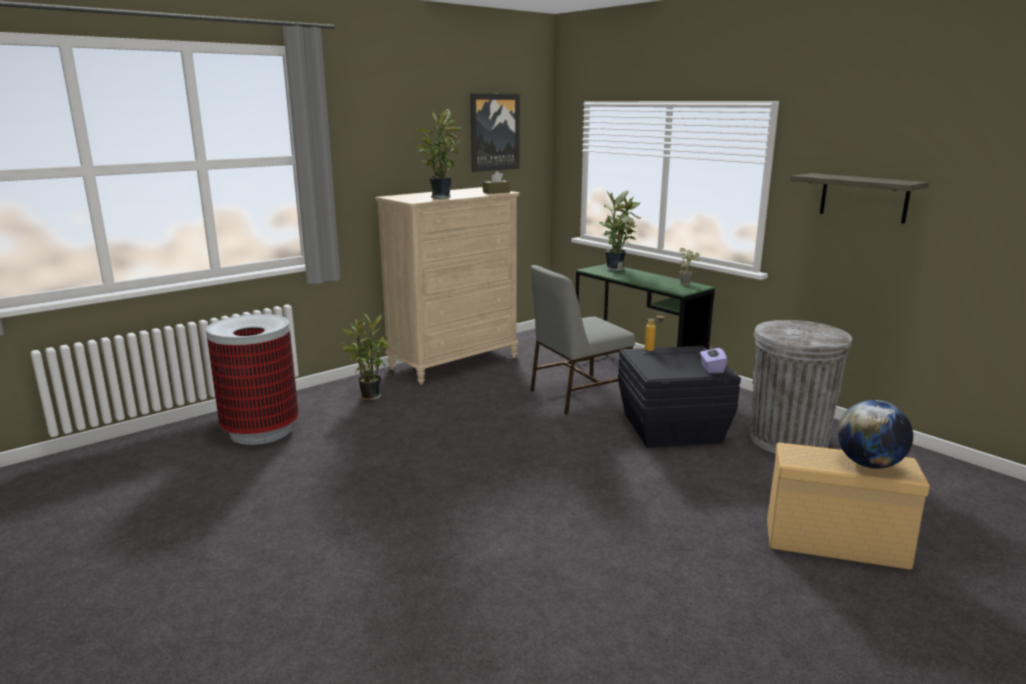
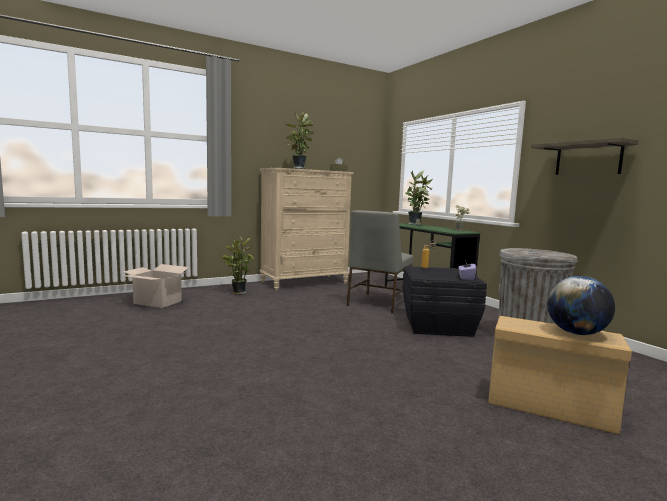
camera: 10 degrees right, 10 degrees down
trash can [206,314,299,445] -> cardboard box [123,264,189,308]
picture [470,94,520,172] -> none
grey chair [531,265,635,414] -> grey chair turned 45 degrees counterclockwise [346,210,413,314]

